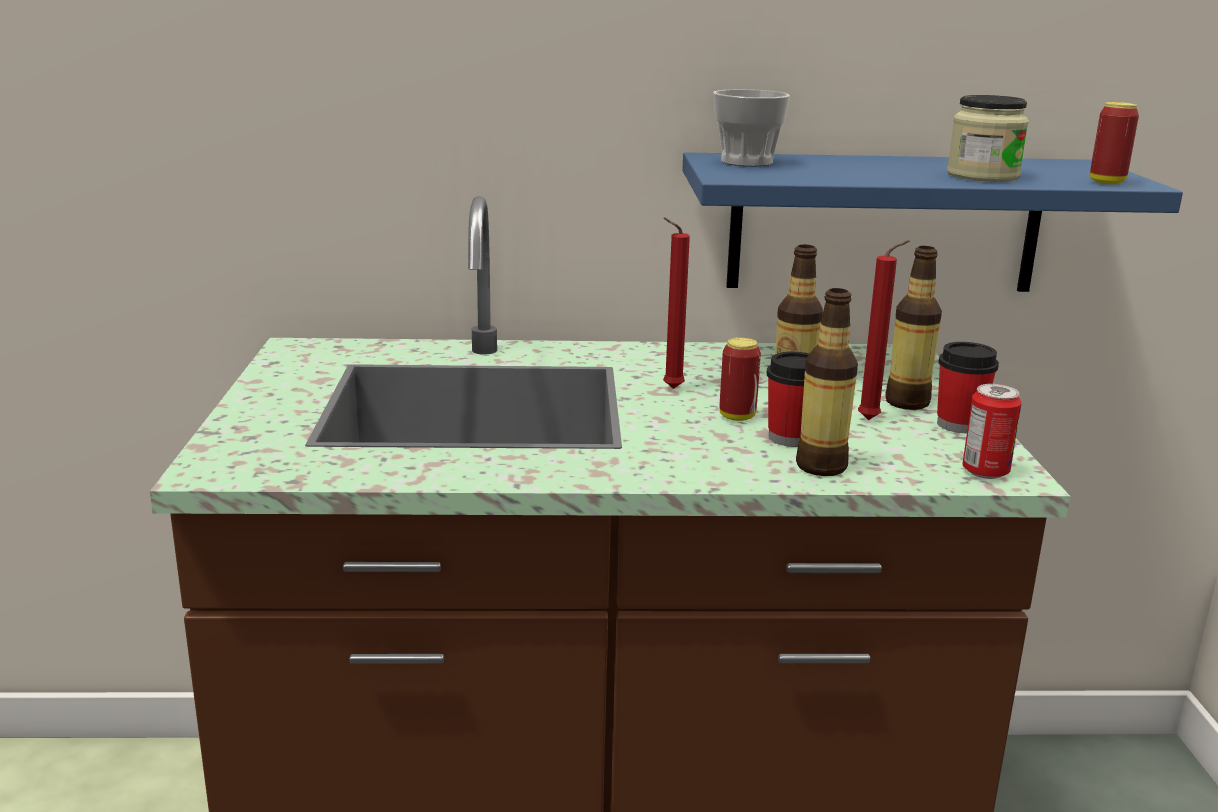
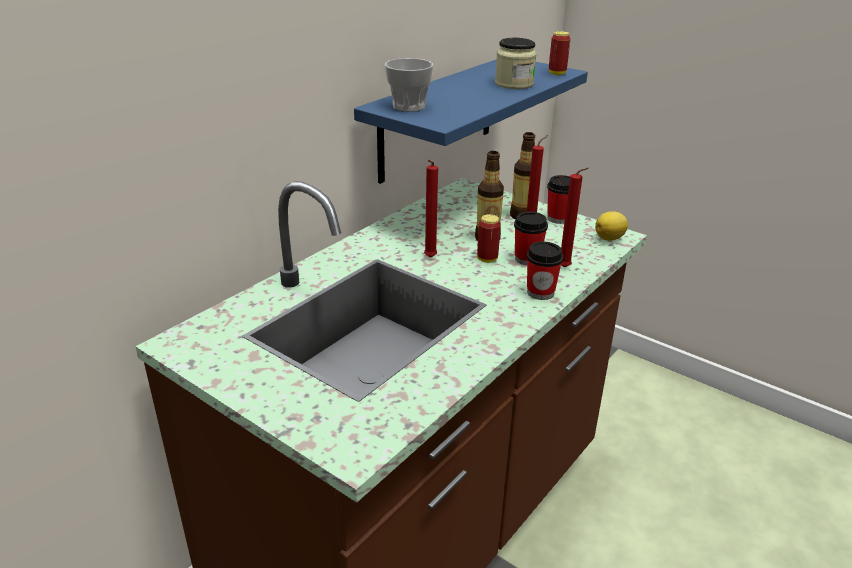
camera: 50 degrees left, 10 degrees up
bottle [796,288,858,476] -> red candle [561,168,589,267]
can [962,384,1022,479] -> lemon [595,211,628,241]
none -> cup [526,242,563,300]

